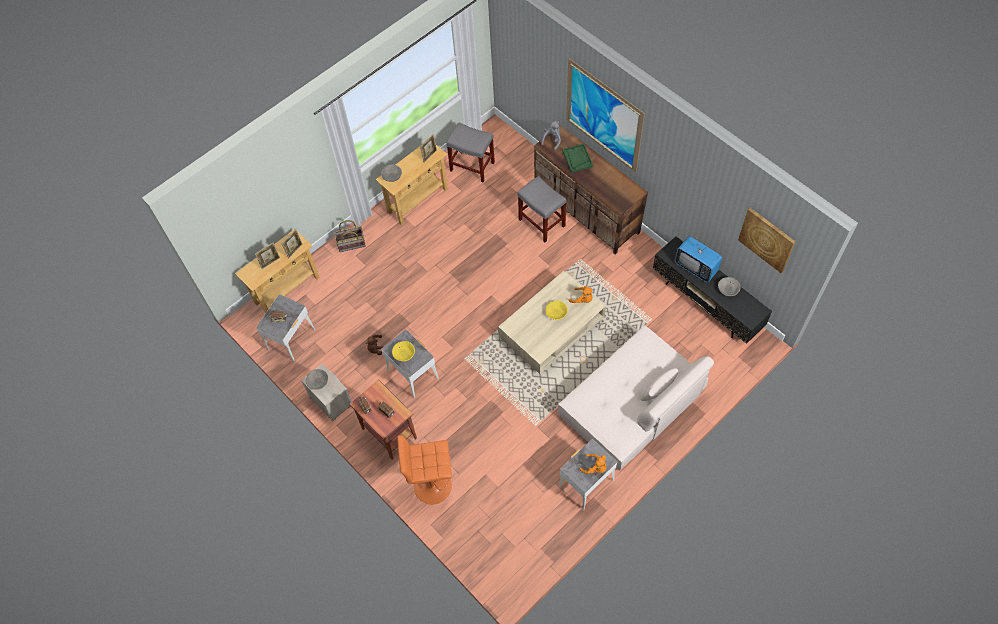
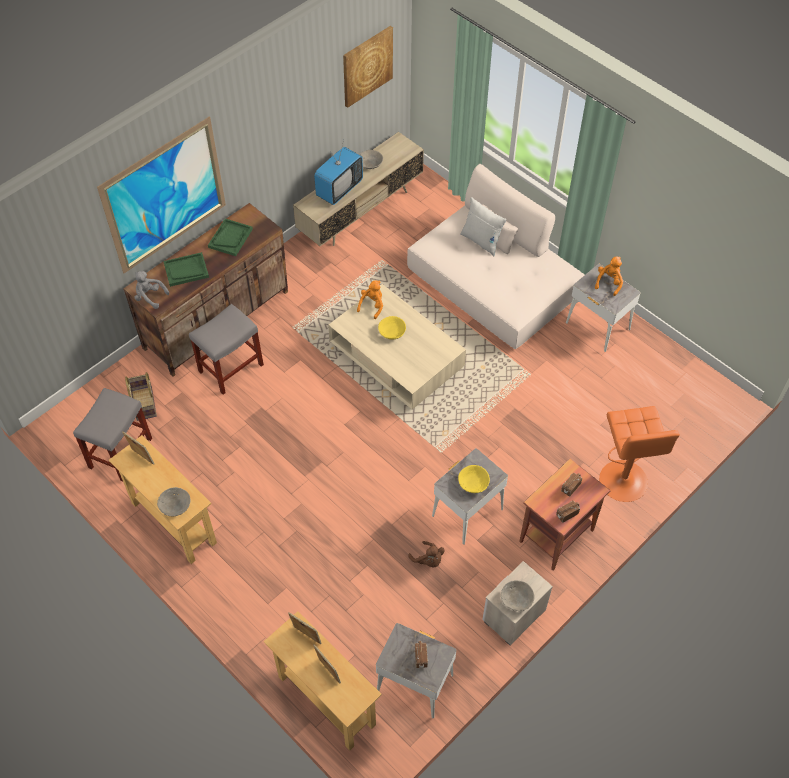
camera: 95 degrees left, 5 degrees down
basket [334,220,366,252] -> basket moved to [125,372,157,421]
black tv stand [653,237,772,344] -> beige tv stand [293,132,424,246]
none -> green tray [208,219,253,256]
none -> grey pillow [460,197,506,256]

